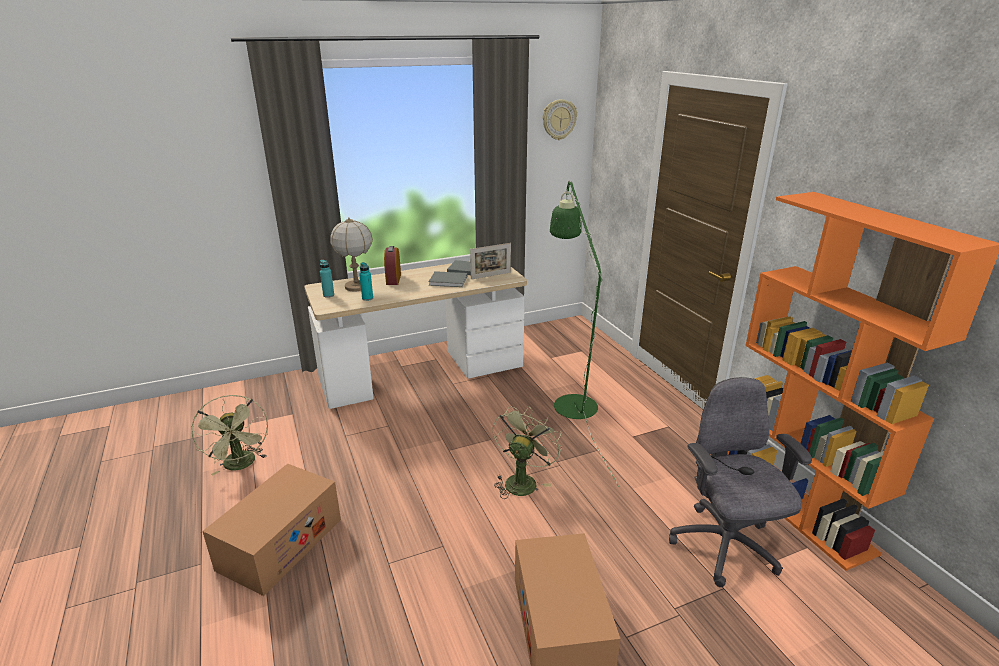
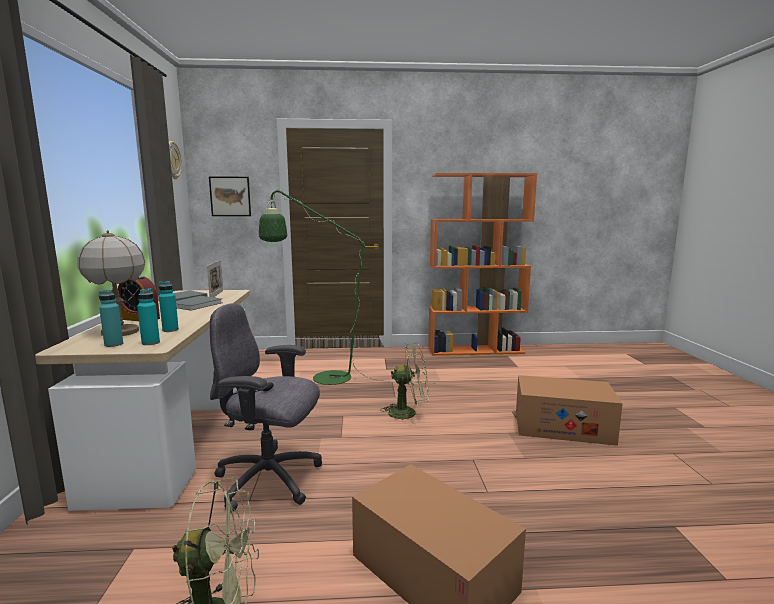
camera: 70 degrees left, 15 degrees down
green fan [493,406,562,499] -> green fan turned 135 degrees clockwise [380,342,429,424]
grey office chair [669,377,812,587] -> grey office chair moved to [210,303,322,513]
none -> turquoise bottle [137,288,160,345]
none -> picture [209,177,251,216]

